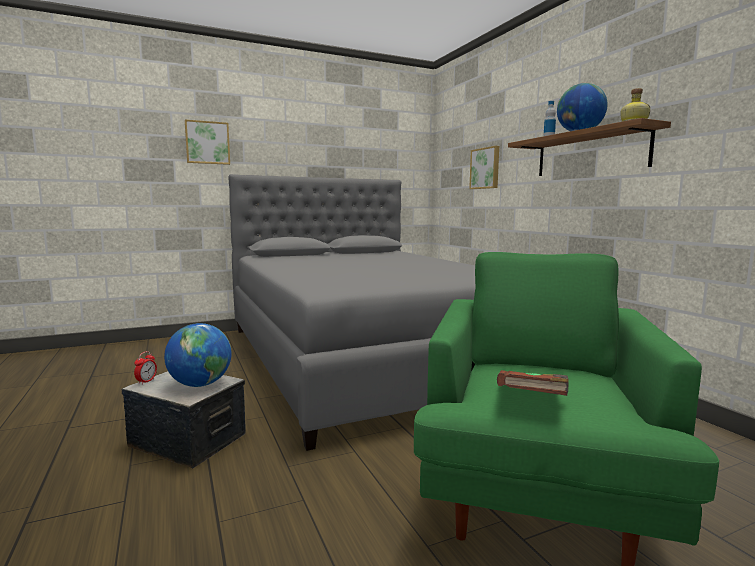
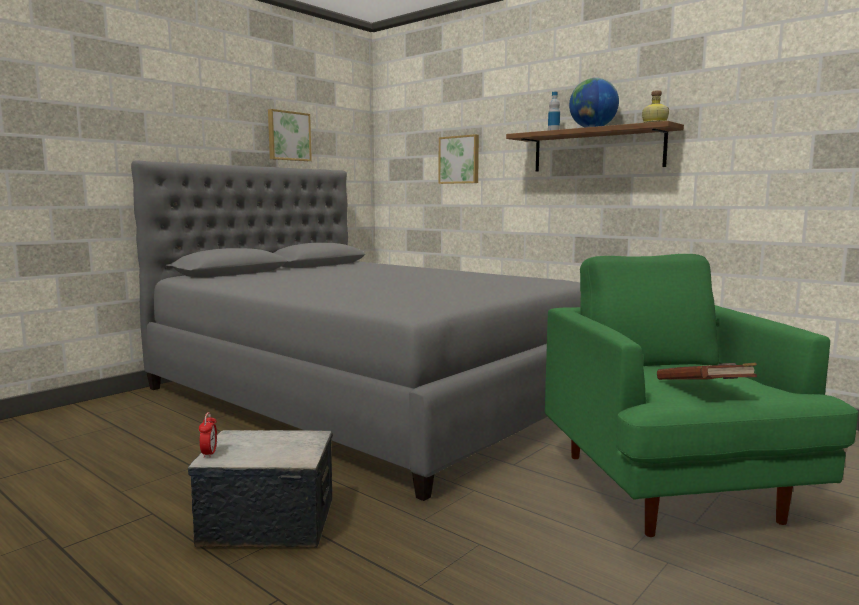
camera: 25 degrees left, 0 degrees up
globe [164,323,232,387] -> none
picture [185,119,230,165] -> picture moved to [268,109,312,161]

